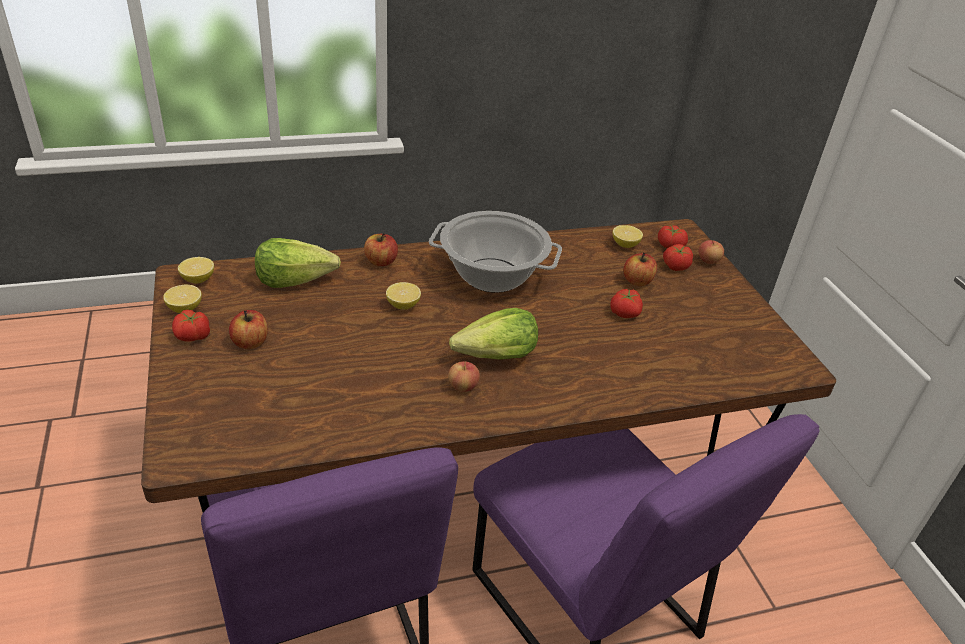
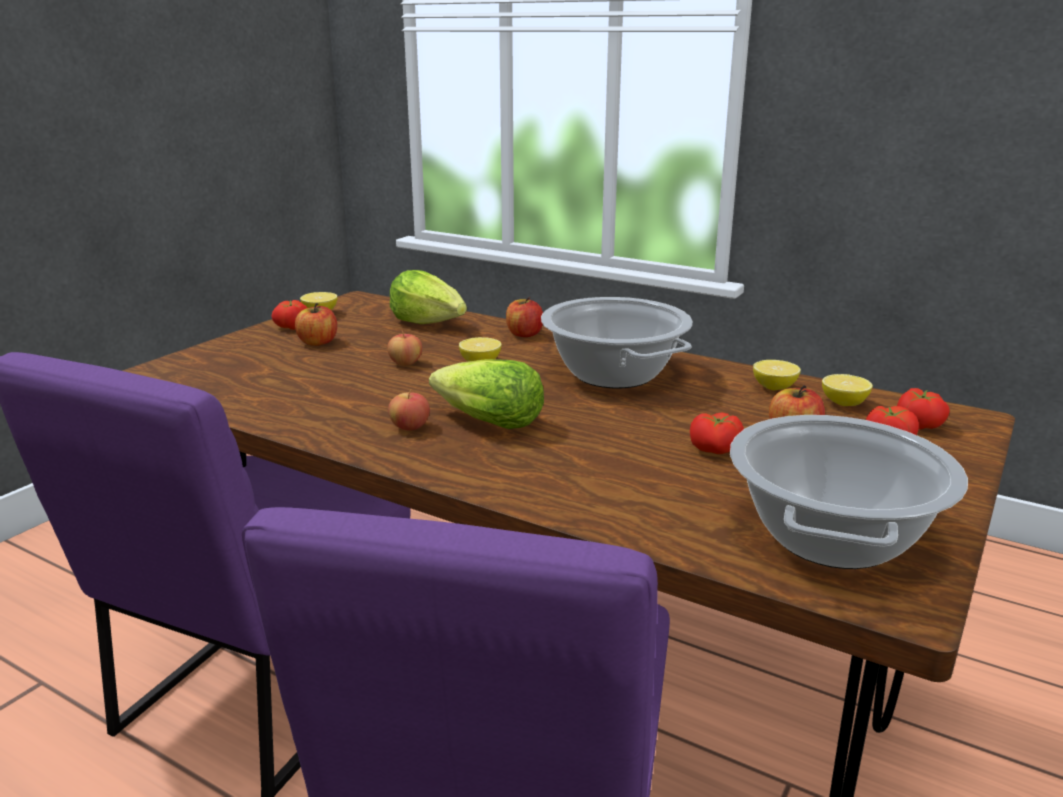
camera: 50 degrees right, 15 degrees down
lemon [178,257,214,284] -> lemon moved to [753,360,801,390]
apple [699,240,724,264] -> apple moved to [387,330,422,366]
none -> cooking pot [730,415,968,569]

